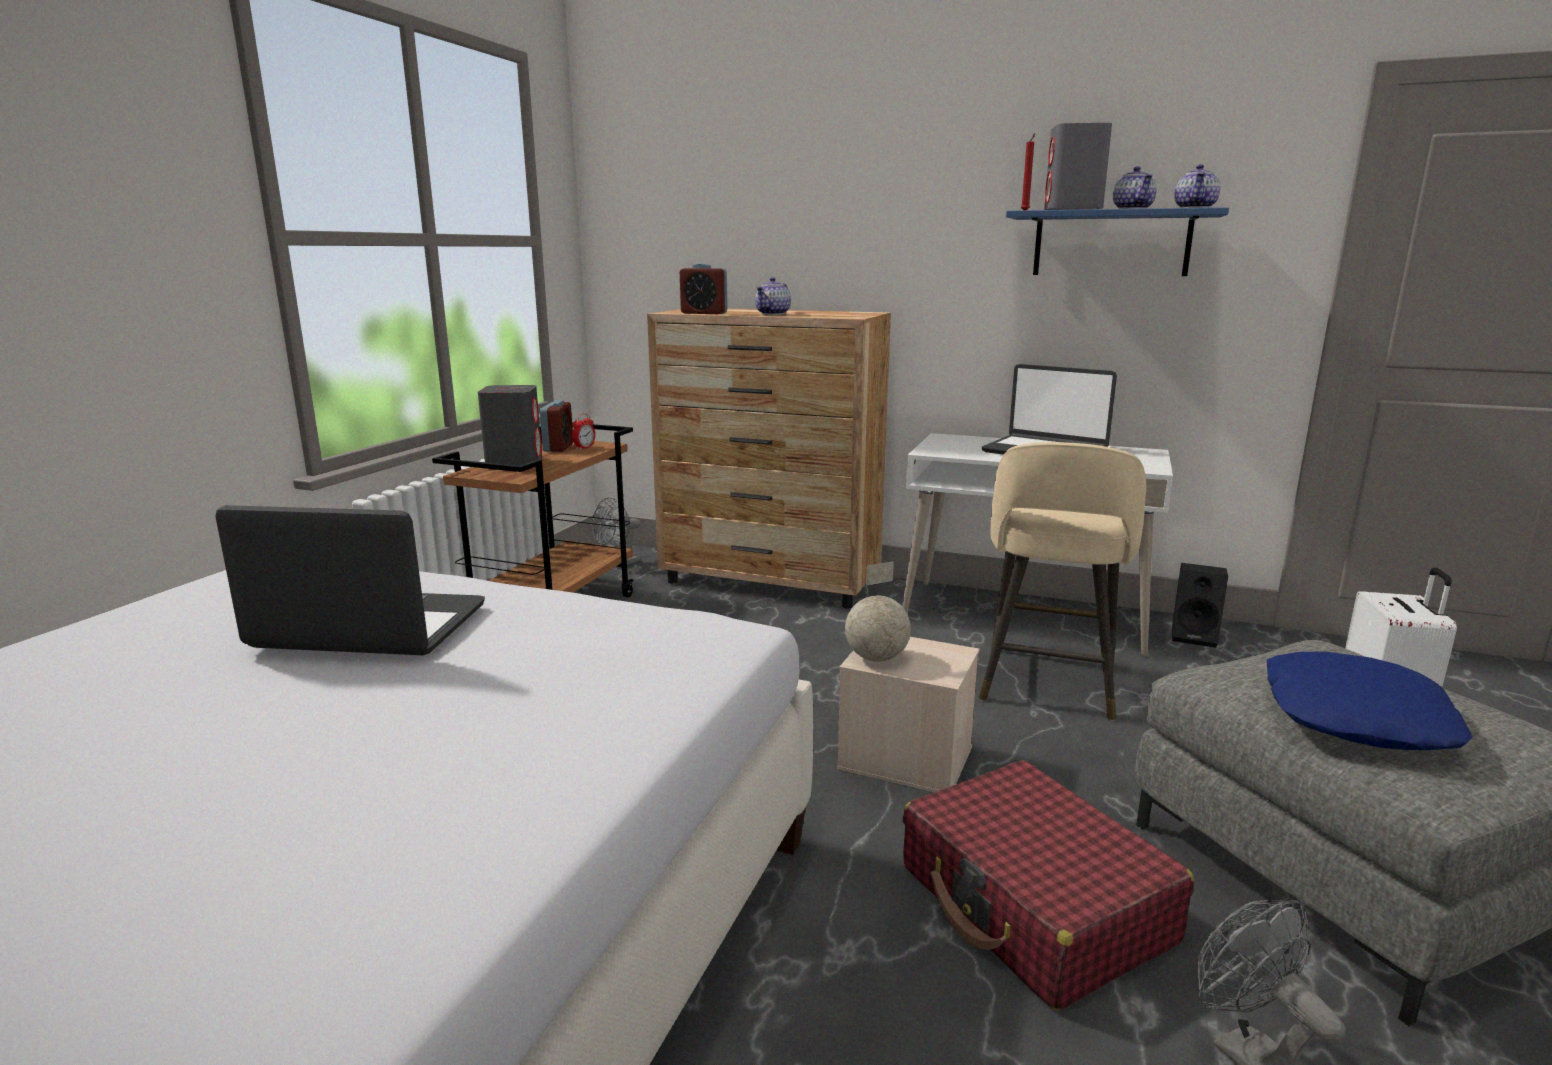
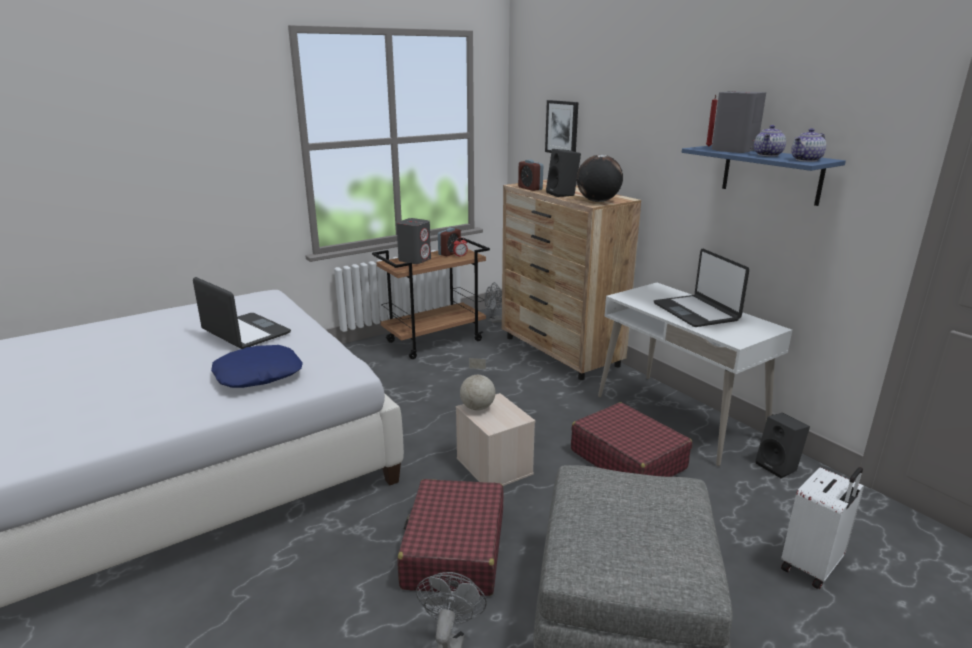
camera: 35 degrees right, 5 degrees up
teapot [755,277,791,315] -> black speaker [546,149,581,197]
beige stool [979,442,1146,720] -> red suitcase [571,402,692,477]
blue pillow [1267,651,1473,750] -> blue pillow moved to [211,345,303,388]
none -> picture [545,100,578,153]
none -> globe [577,155,623,202]

